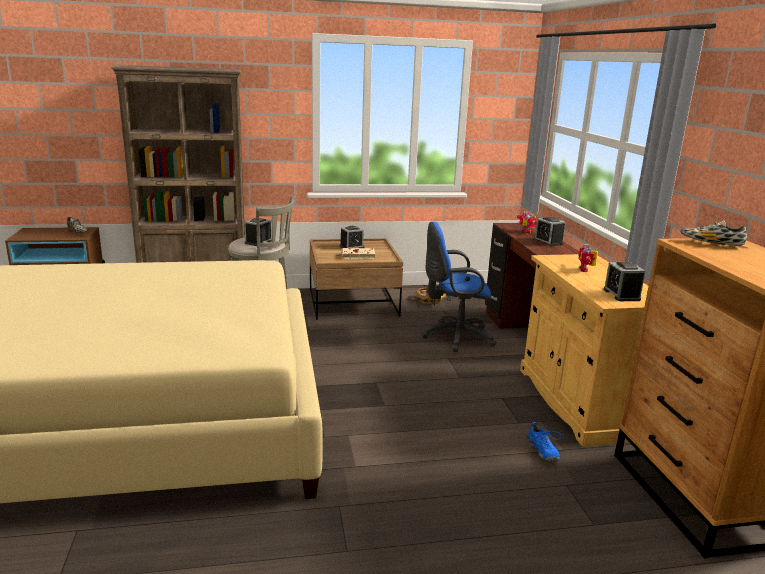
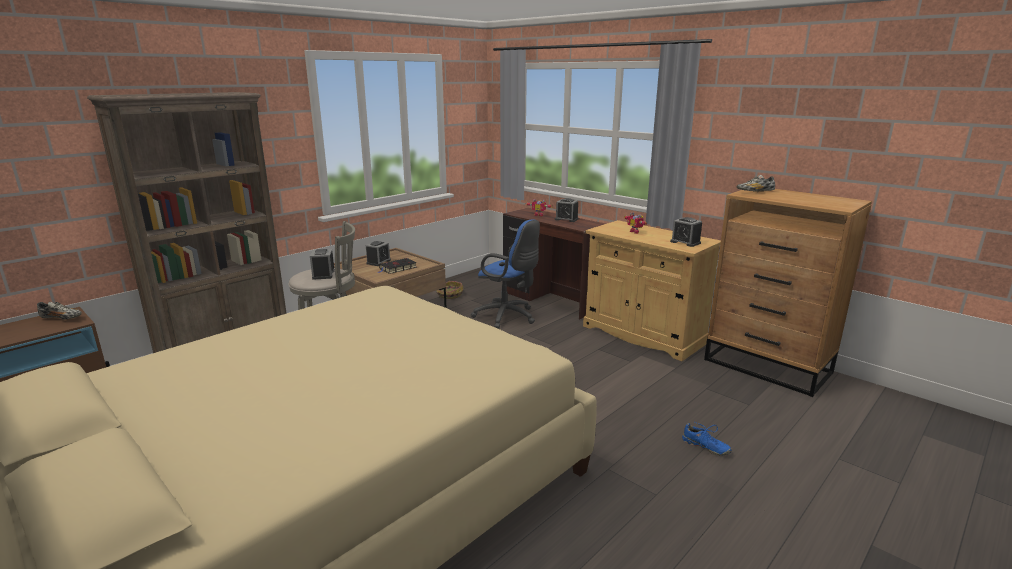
camera: 35 degrees left, 0 degrees up
beige book [337,248,375,259] -> black book [379,258,417,274]
blue office chair [421,222,497,352] -> blue office chair turned 105 degrees counterclockwise [471,219,540,329]
blue shoe [527,422,561,462] -> blue shoe moved to [682,422,732,455]

